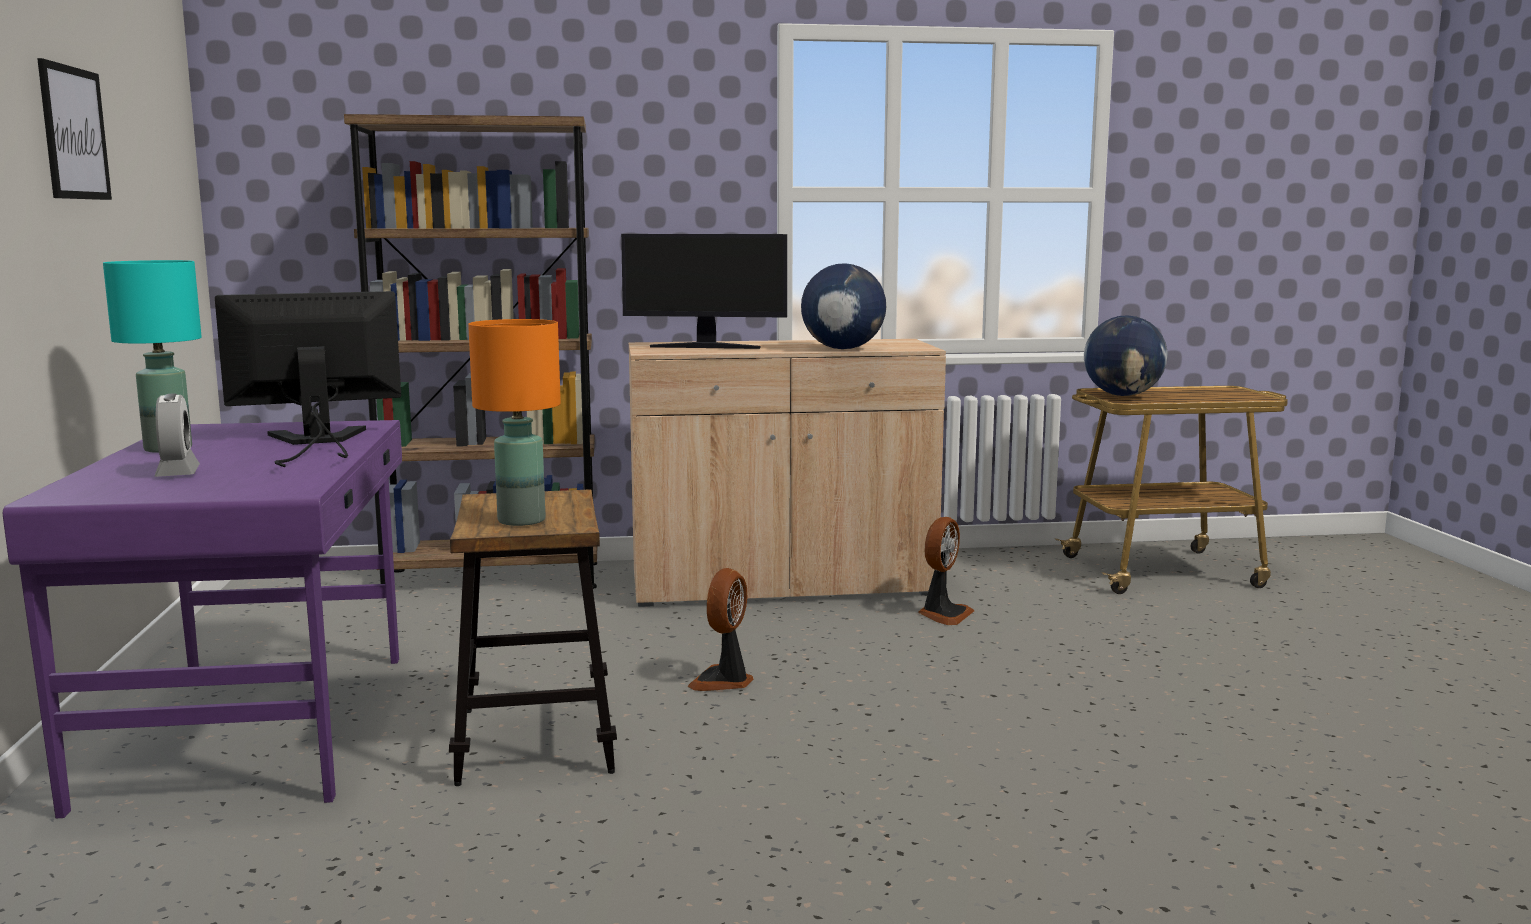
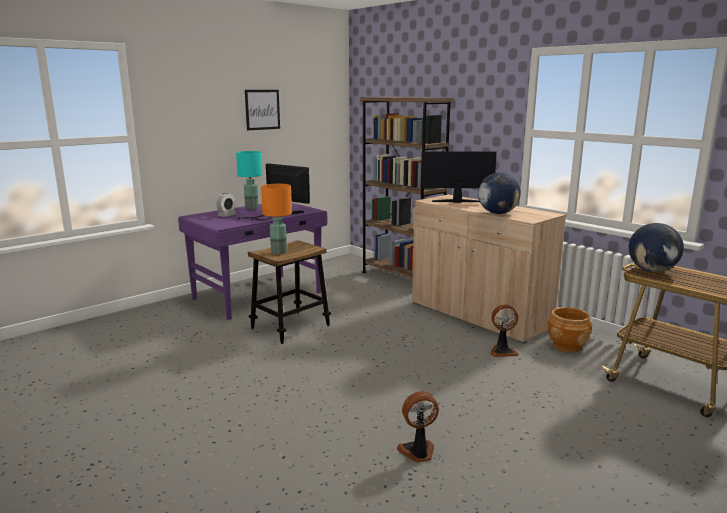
camera: 55 degrees right, 5 degrees up
monitor [621,234,787,349] -> monitor turned 120 degrees clockwise [420,151,497,203]
fan [687,568,754,691] -> fan moved to [397,391,439,463]
none -> brown planter [548,307,592,352]

